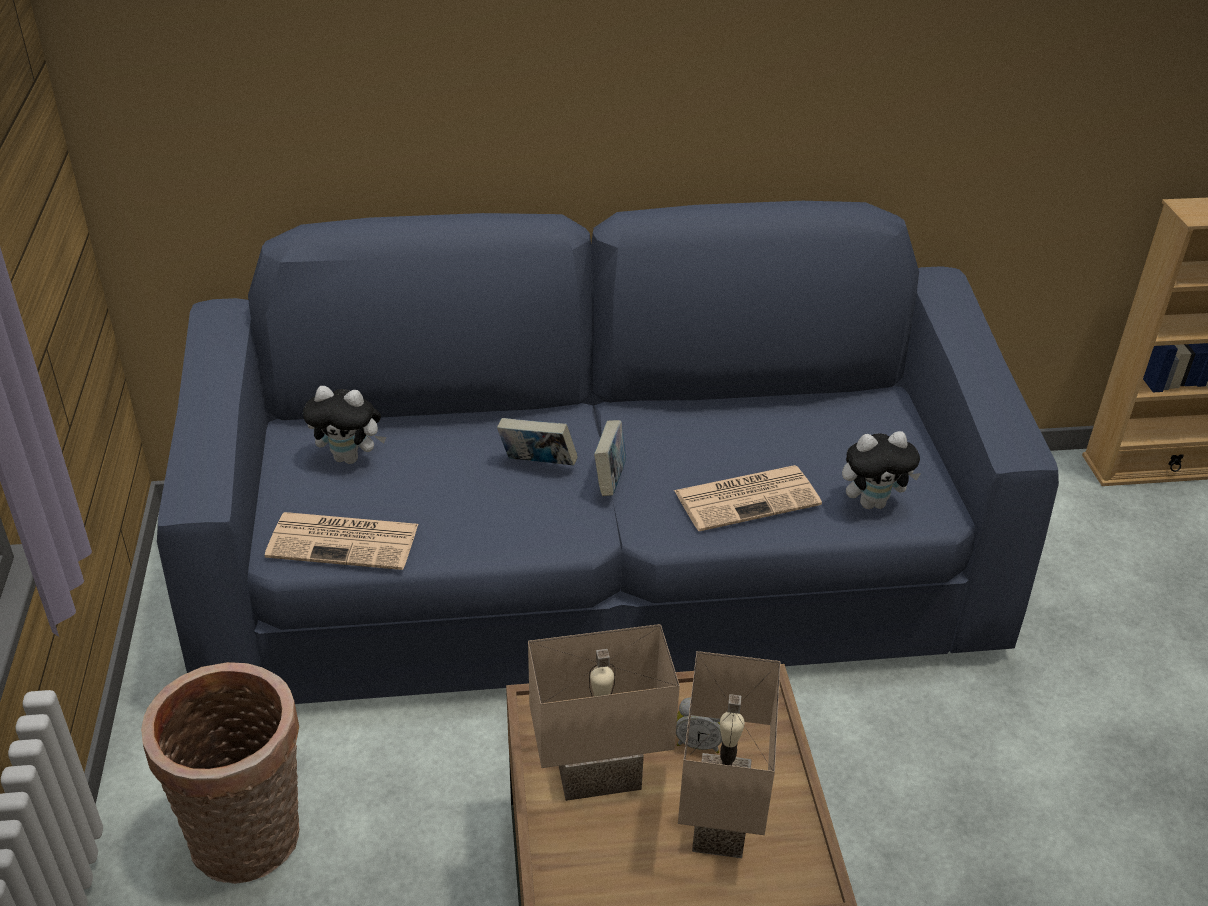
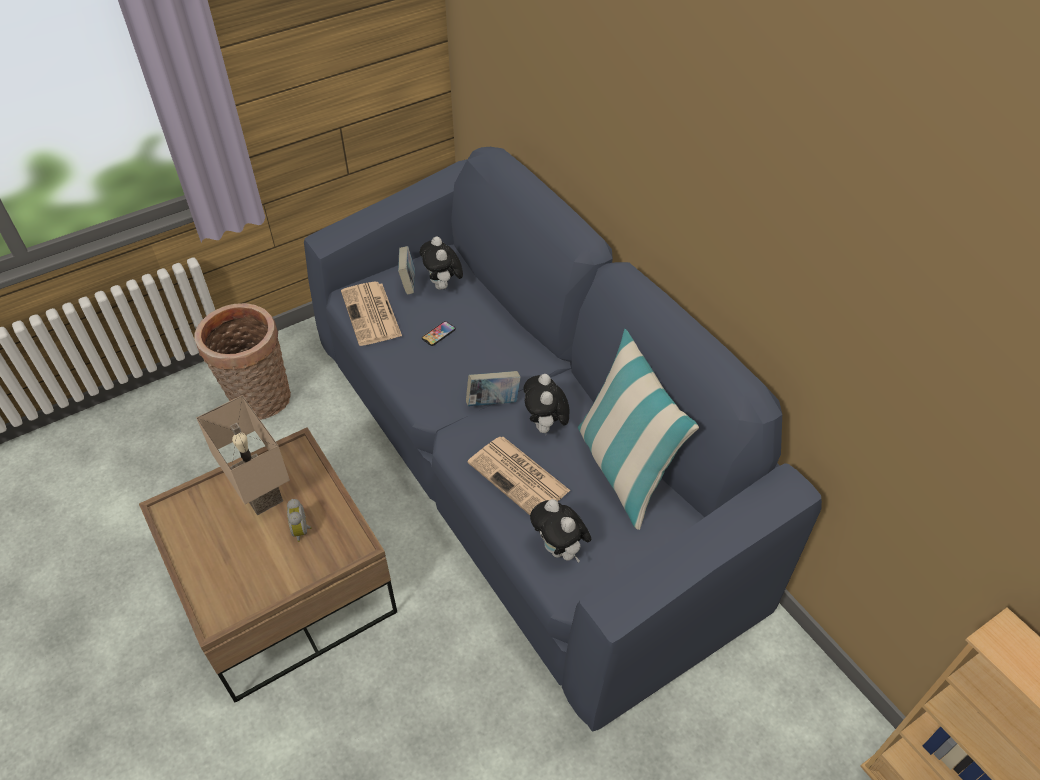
camera: 65 degrees right, 10 degrees up
book [497,418,578,466] -> book moved to [398,246,415,295]
beige table lamp [678,651,781,858] -> none
none -> phone [422,321,456,346]
none -> plush toy [523,374,569,433]
none -> pillow [578,329,699,530]

